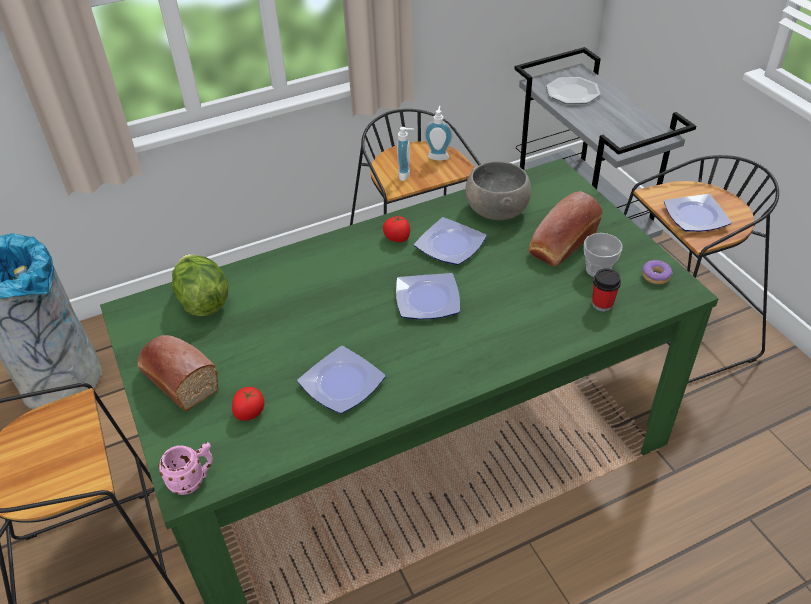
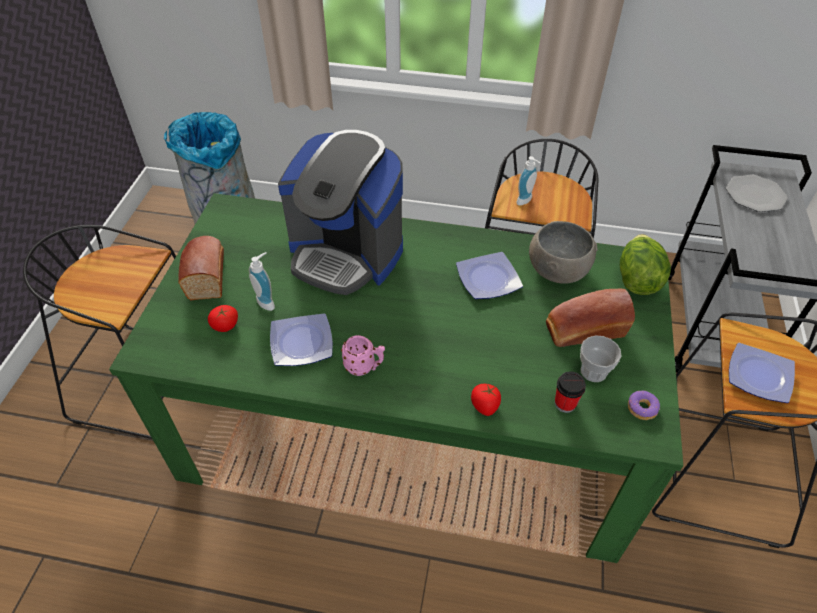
camera: 35 degrees right, 5 degrees up
pink mug [158,442,213,495] -> pink mug moved to [341,335,385,376]
lettuce [172,254,229,316] -> lettuce moved to [620,234,671,295]
tomato [383,215,410,242] -> tomato moved to [471,384,501,416]
plate [396,273,460,320] -> none
soap dispenser [424,106,453,160] -> soap dispenser moved to [249,252,275,311]
none -> coffee machine [278,130,403,295]

